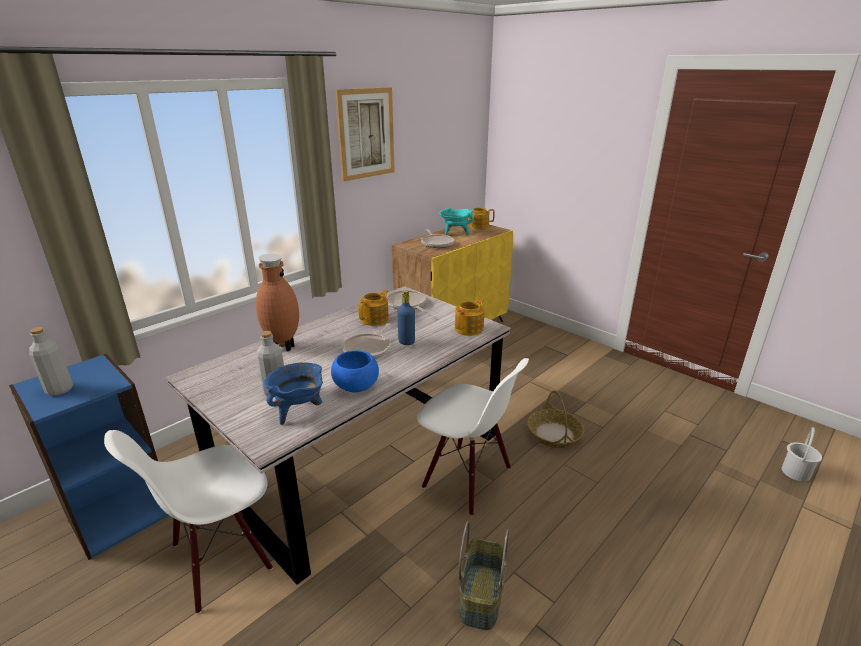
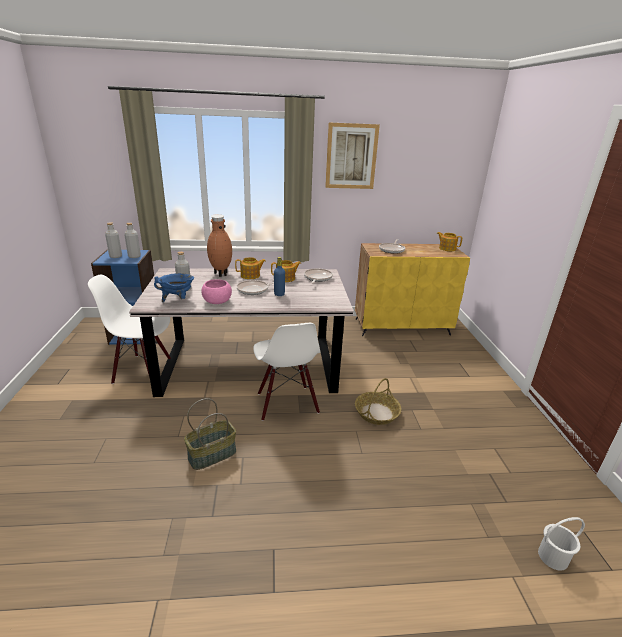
camera: 40 degrees right, 0 degrees up
blue bowl [331,350,379,392] -> pink bowl [201,279,232,304]
turquoise cooking pot [440,208,474,235] -> none
teapot [455,298,484,336] -> teapot moved to [235,257,266,279]
none -> grey bottle [125,223,141,258]

